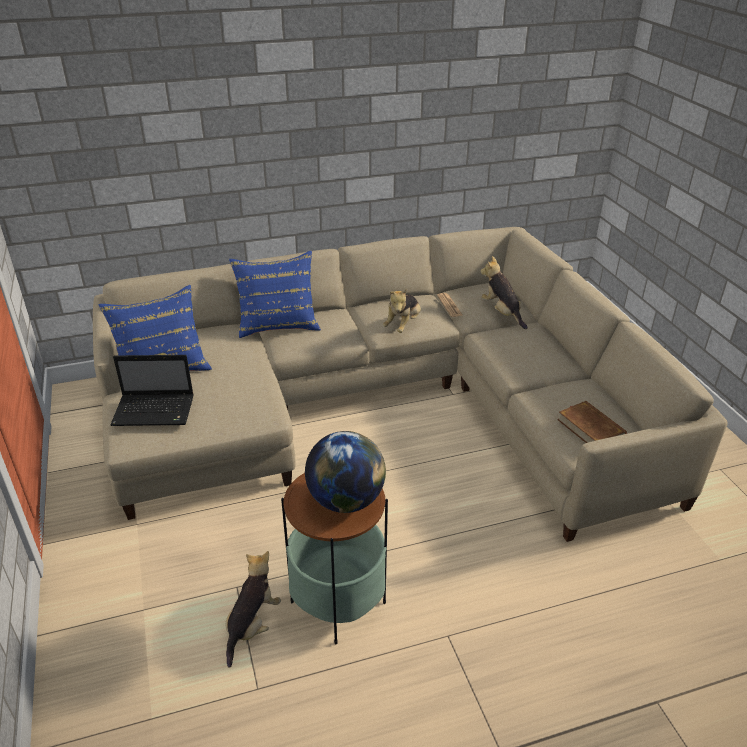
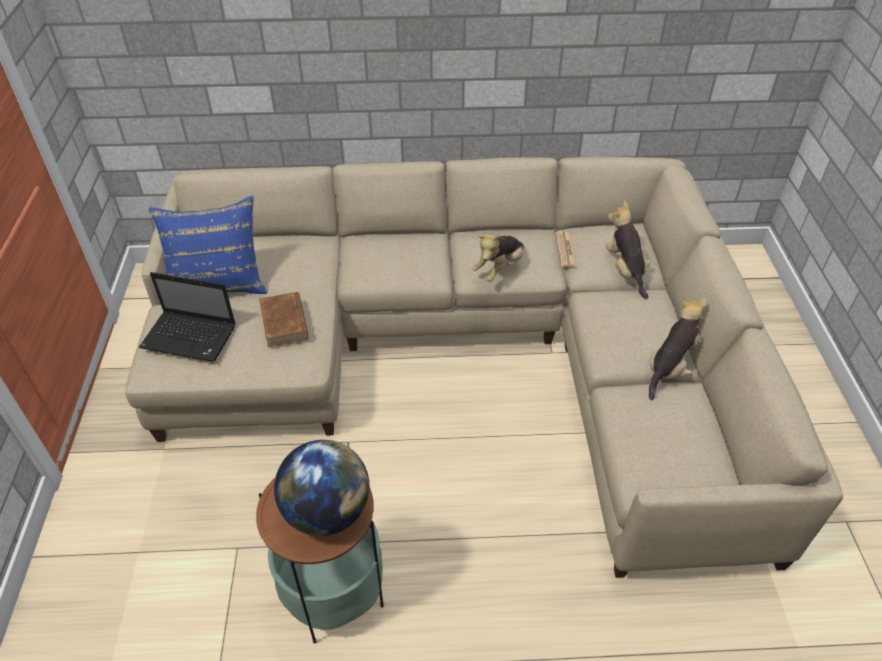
camera: 15 degrees right, 10 degrees up
plush toy [226,551,281,668] -> plush toy moved to [649,297,706,400]
blue pillow [229,251,321,338] -> none
brown book [557,401,627,443] -> brown book moved to [260,292,309,347]

